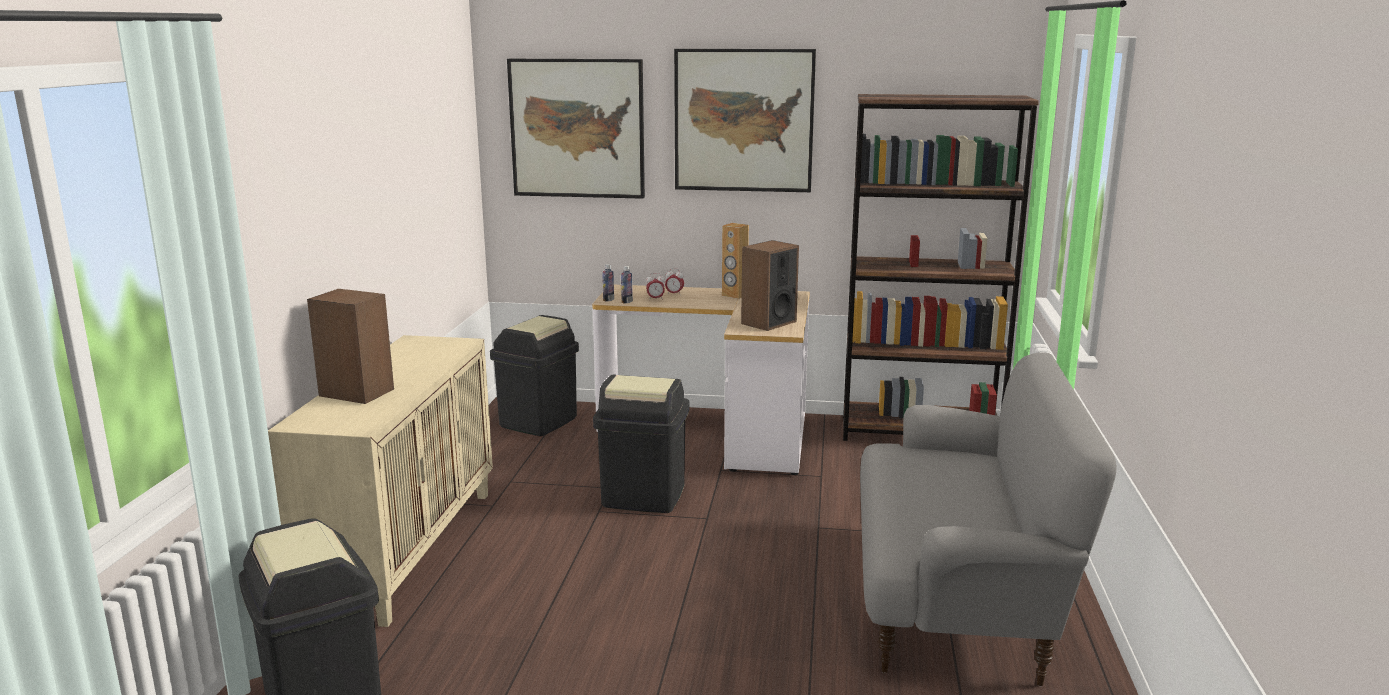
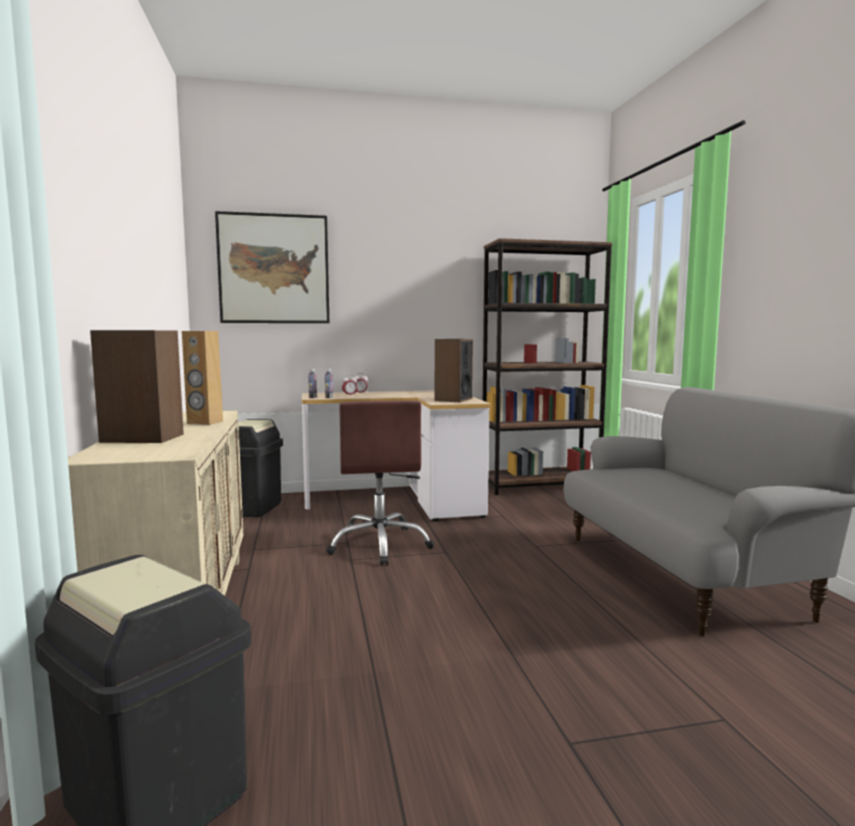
camera: 20 degrees left, 10 degrees down
black trash can [593,375,690,513] -> brown office chair [326,401,435,565]
picture [674,49,816,192] -> none
brown speaker [722,223,749,299] -> brown speaker moved to [182,331,223,425]

